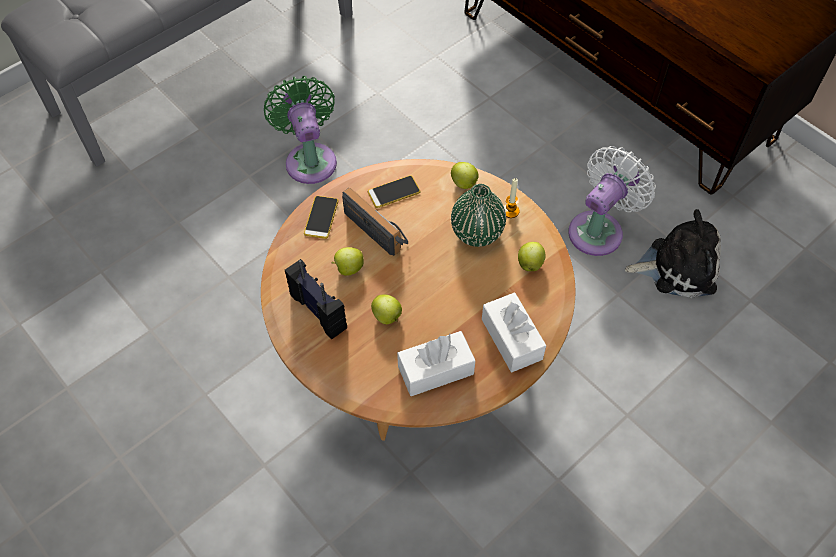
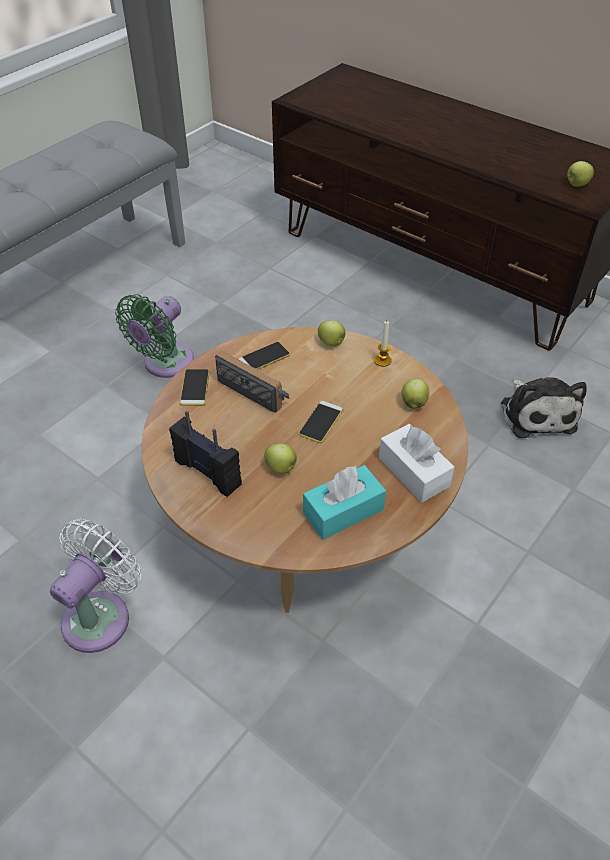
camera: 10 degrees left, 10 degrees down
green fan [264,76,337,184] -> green fan turned 120 degrees counterclockwise [115,294,194,378]
apple [332,247,364,276] -> apple moved to [567,161,594,187]
white tissue box [397,331,475,396] -> turquoise tissue box [303,465,386,540]
green vase [451,184,506,247] -> none
white fan [568,146,656,256] -> white fan moved to [50,519,141,653]
plush toy [625,209,721,298] -> plush toy turned 90 degrees clockwise [501,377,587,438]
none -> phone [298,400,343,443]

